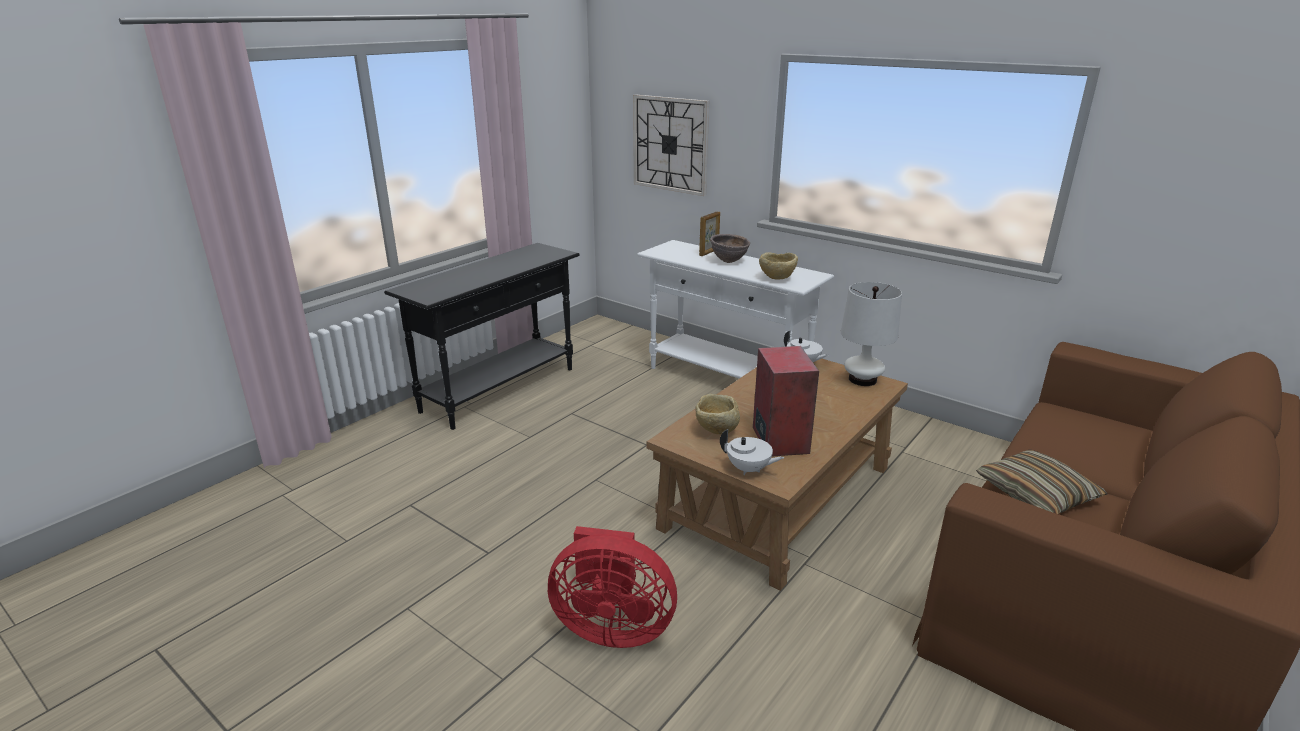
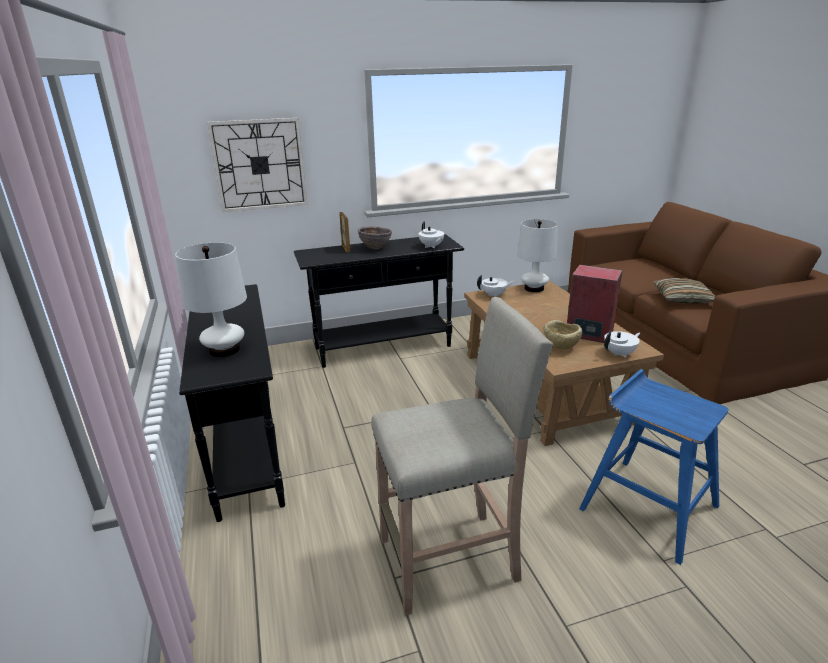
camera: 55 degrees left, 0 degrees up
red fan [548,526,677,648] -> blue stool [579,369,728,565]
white console table [637,240,834,379] -> black console table [294,234,464,368]
beige bowl [759,252,798,280] -> white teapot [418,221,444,248]
none -> white table lamp [175,243,247,357]
none -> beige stool [371,297,553,616]

